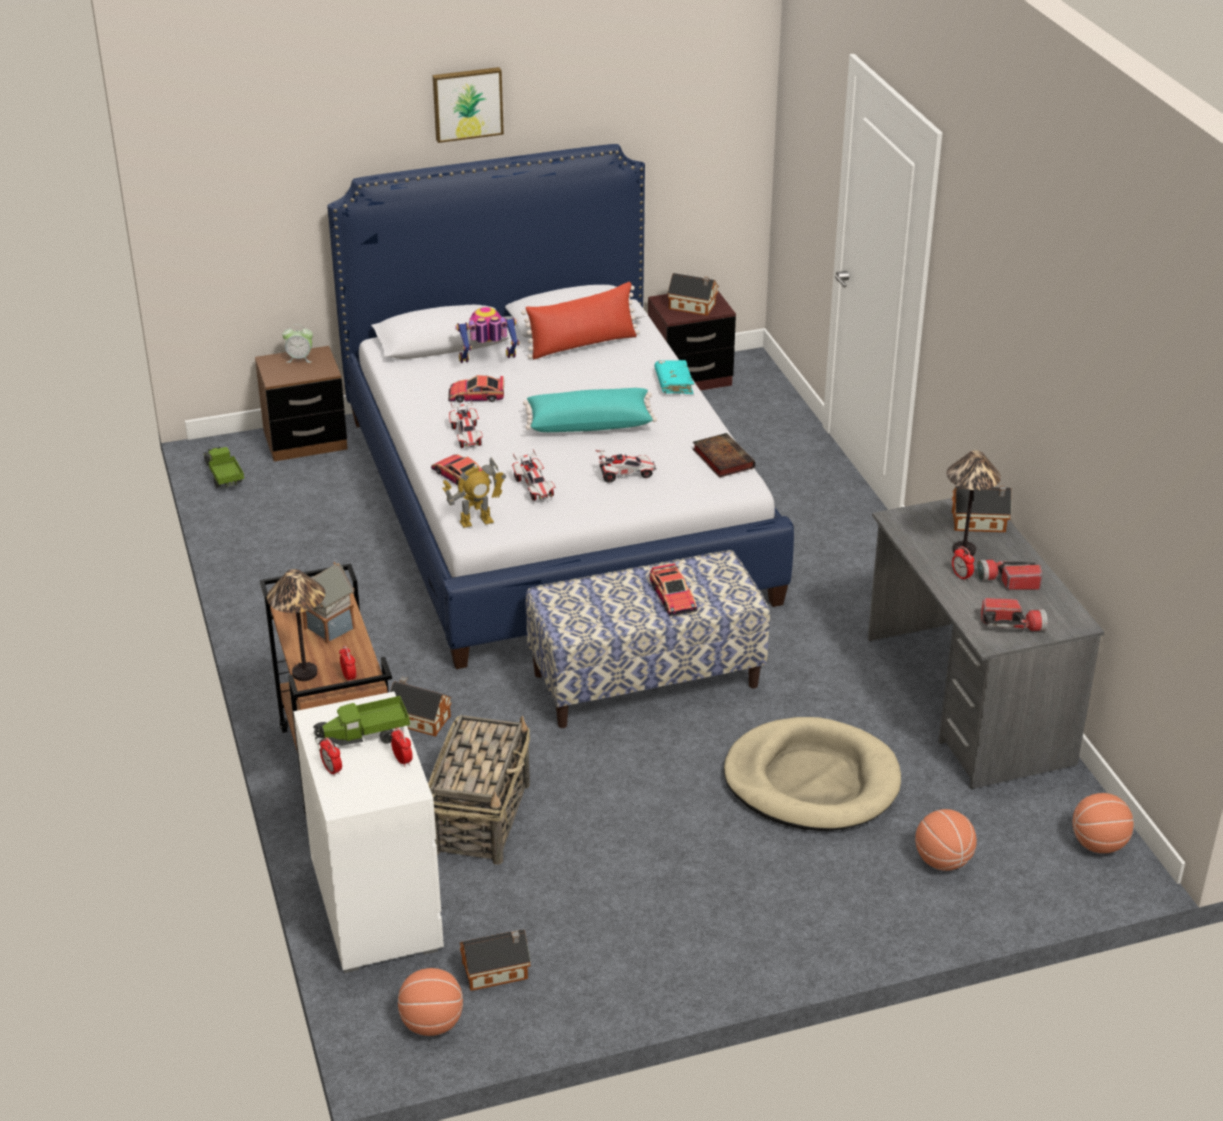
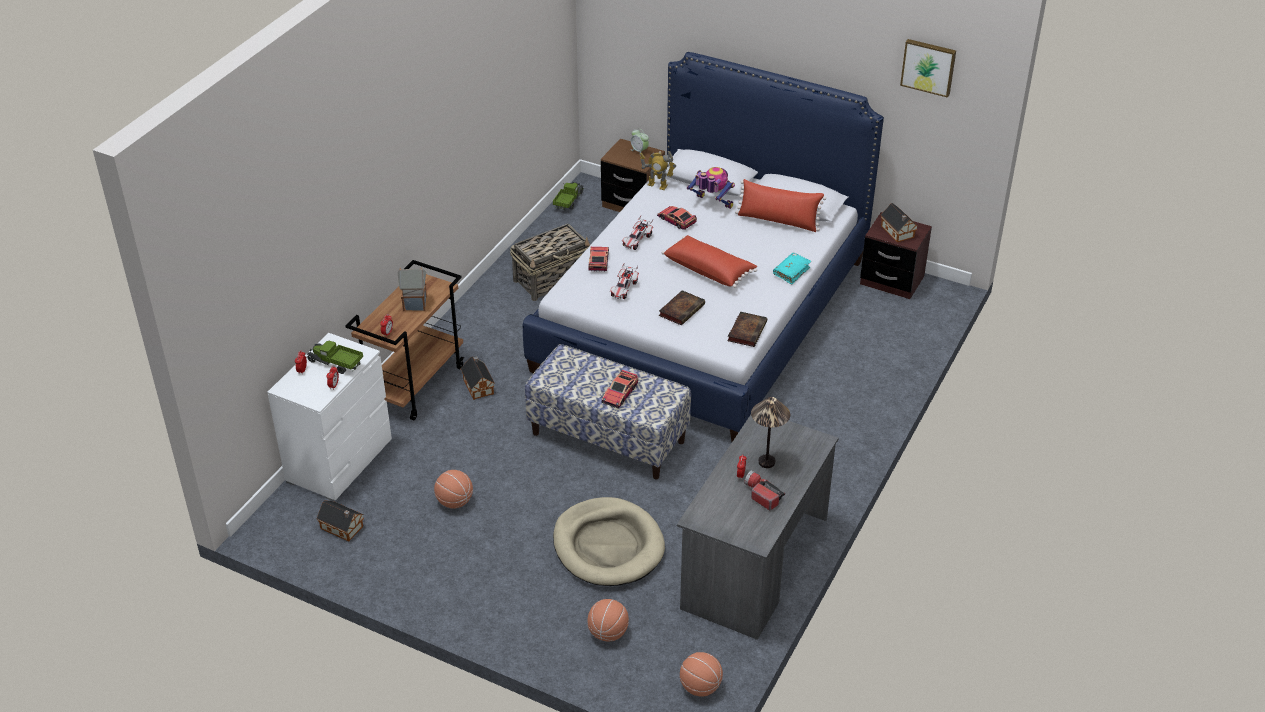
camera: 45 degrees right, 5 degrees up
table lamp [267,569,325,681] -> none
basketball [398,968,463,1036] -> basketball moved to [434,470,473,509]
basket [428,715,530,865] -> basket moved to [510,223,590,301]
picture [433,67,504,143] -> picture moved to [900,39,956,98]
toy robot [442,457,506,528] -> toy robot moved to [640,151,676,190]
turquoise pillow [523,388,657,432] -> red pillow [662,235,757,288]
toy car [596,450,656,483] -> book [659,290,705,326]
toy house [952,486,1011,532] -> none
flashlight [981,598,1048,631] -> none

